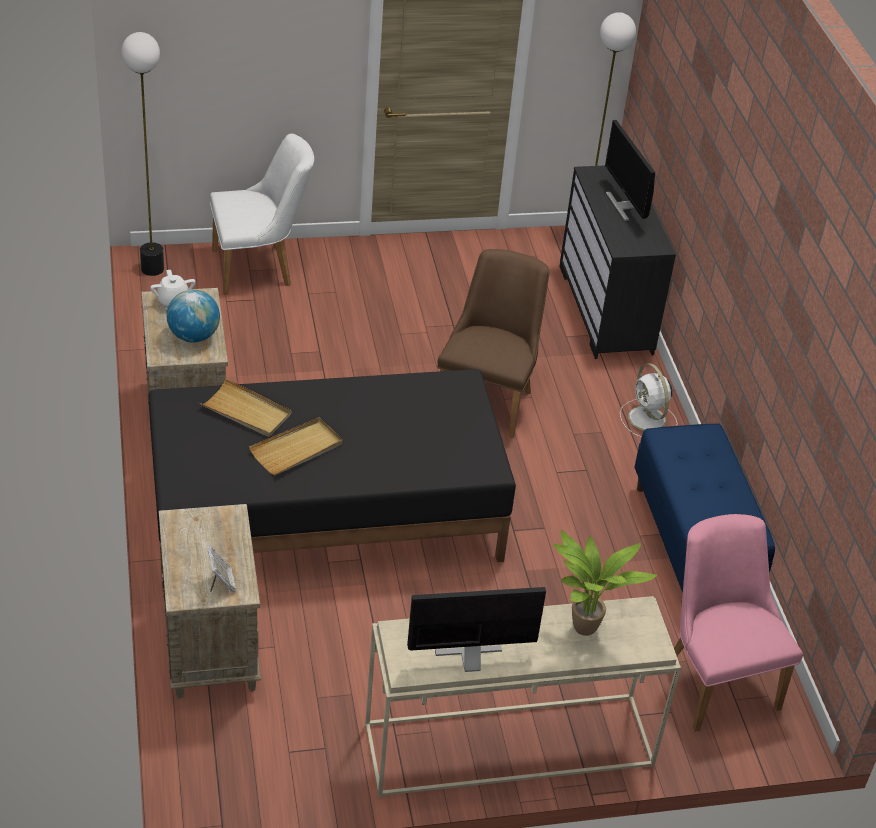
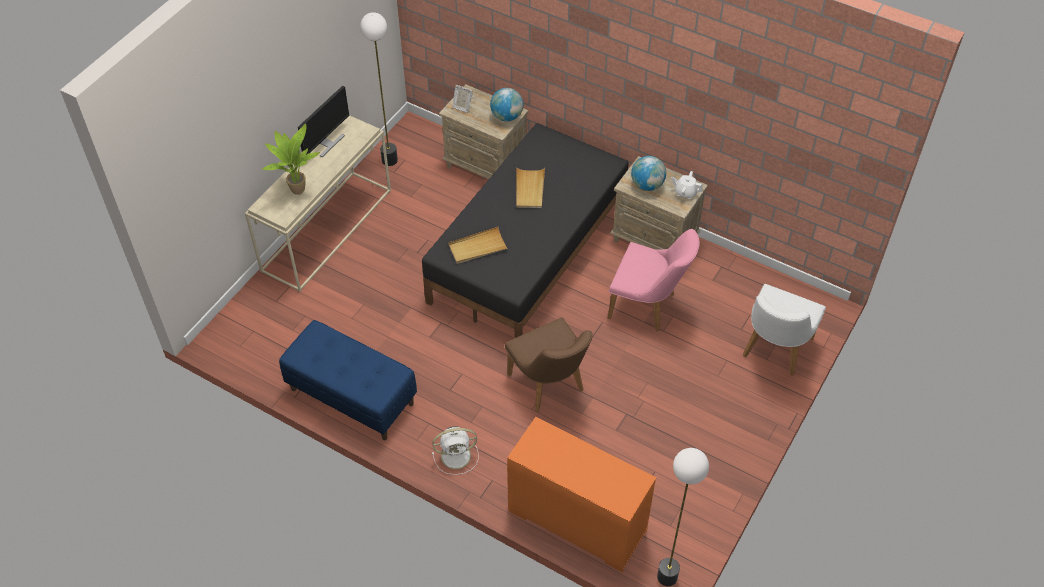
camera: 135 degrees right, 10 degrees up
floor lamp [121,32,164,276] -> floor lamp moved to [360,12,398,166]
beige tray [200,378,292,437] -> beige tray moved to [448,227,508,264]
black dresser [559,166,676,359] -> orange dresser [507,417,656,573]
monitor [605,120,655,221] -> none
white fan [620,363,678,437] -> white fan turned 150 degrees clockwise [432,426,478,475]
pink chair [674,514,803,732] -> pink chair moved to [608,229,700,332]
none -> globe [490,88,523,121]

